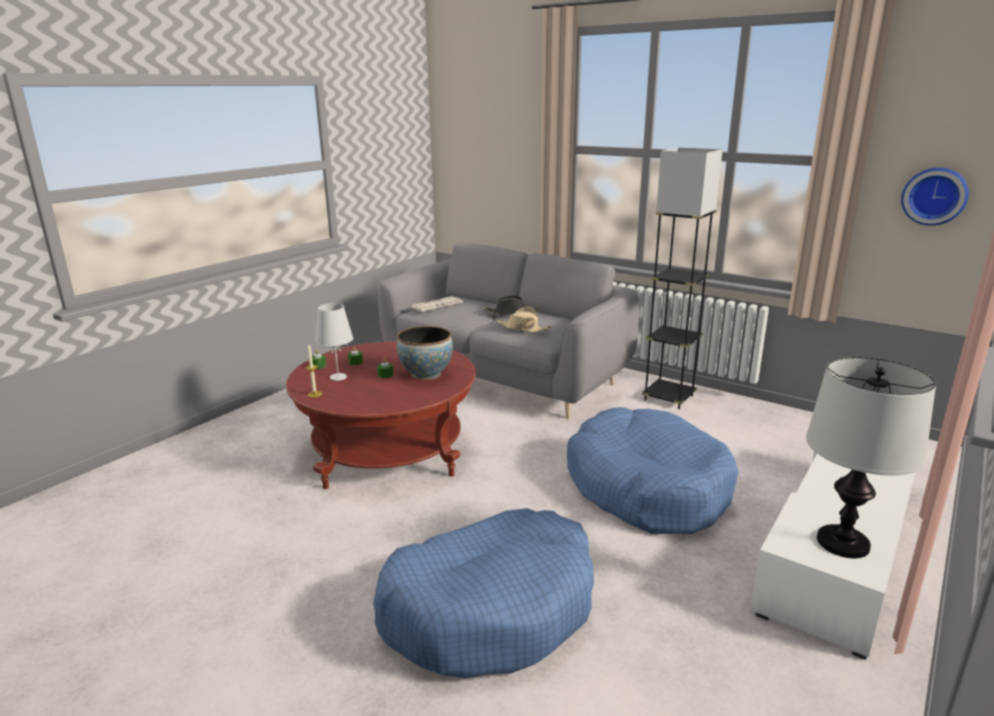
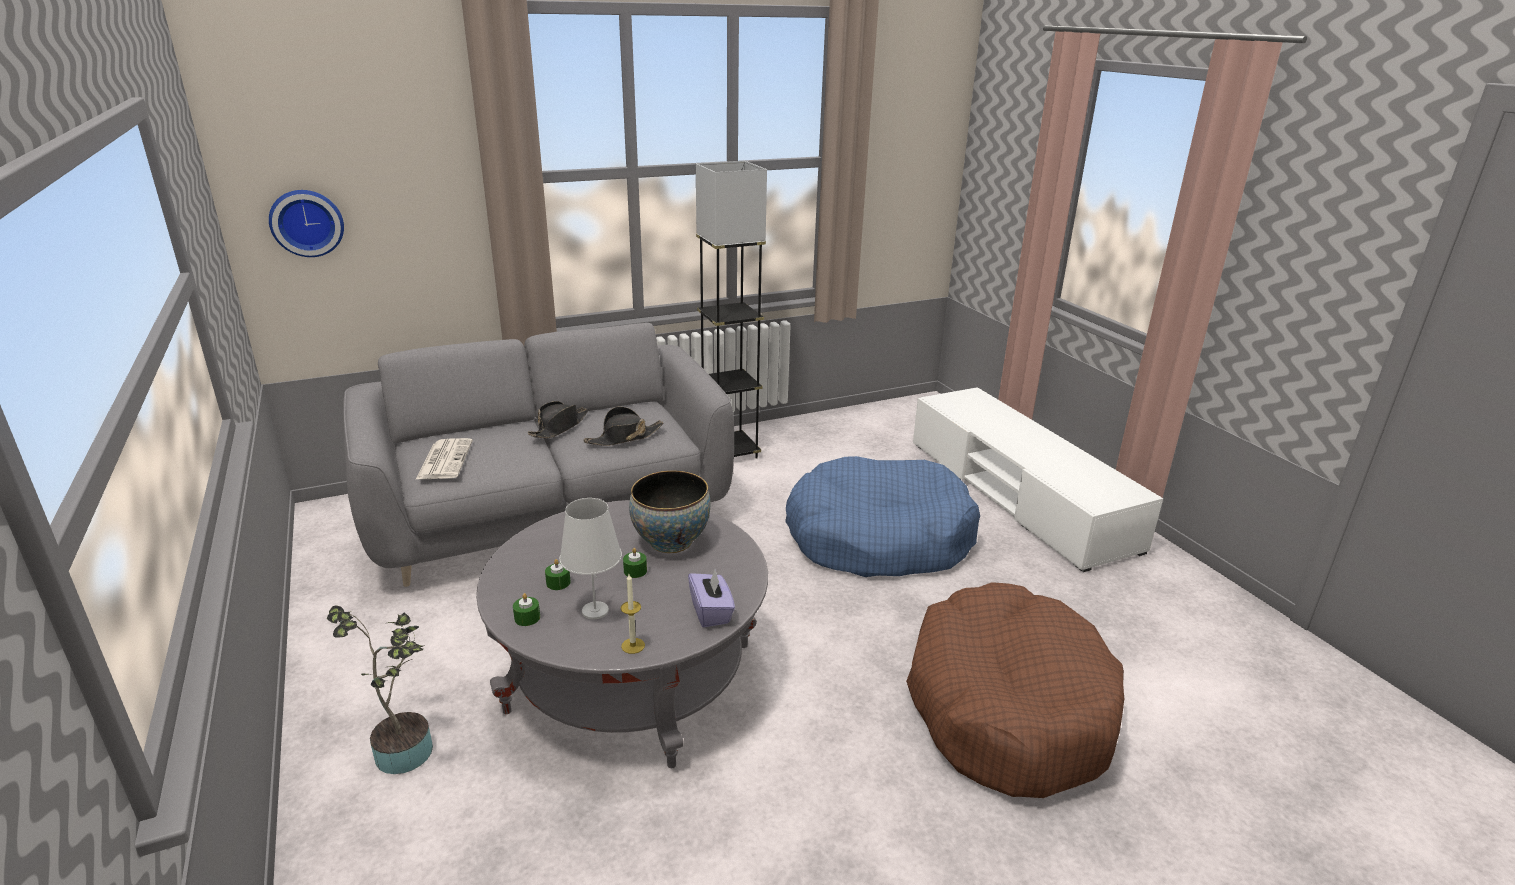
camera: 60 degrees left, 5 degrees up
red coffee table [286,341,476,489] -> grey coffee table [476,500,768,768]
blue dog bed [373,508,594,678] -> brown dog bed [906,582,1124,798]
beige hat [497,306,552,333] -> black hat [583,406,663,446]
table lamp [806,357,936,558] -> none
wall clock [901,168,969,226] -> wall clock moved to [269,190,344,257]
none -> potted plant [327,605,433,774]
none -> purple tissue box [688,570,735,627]

